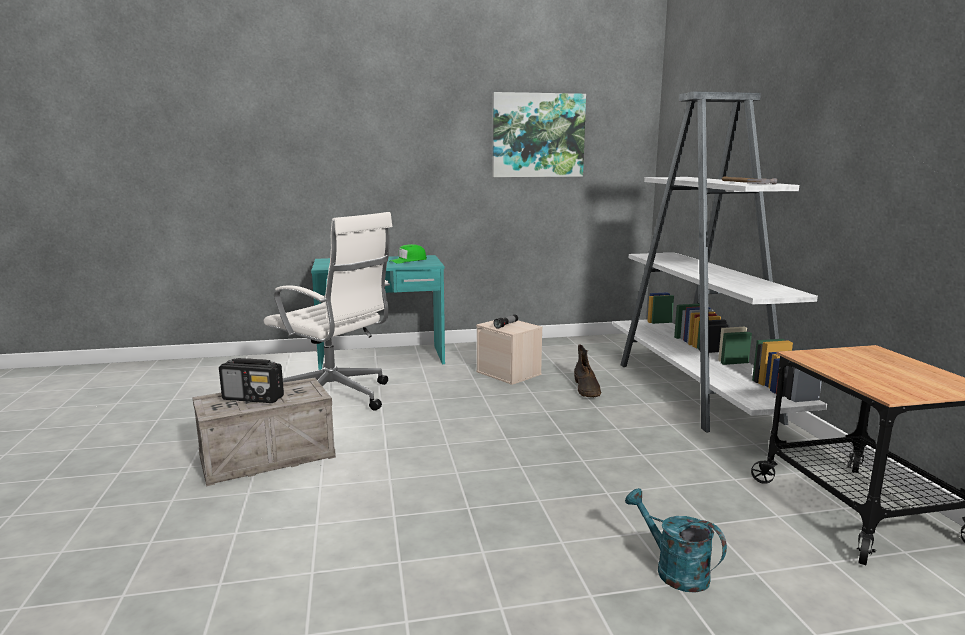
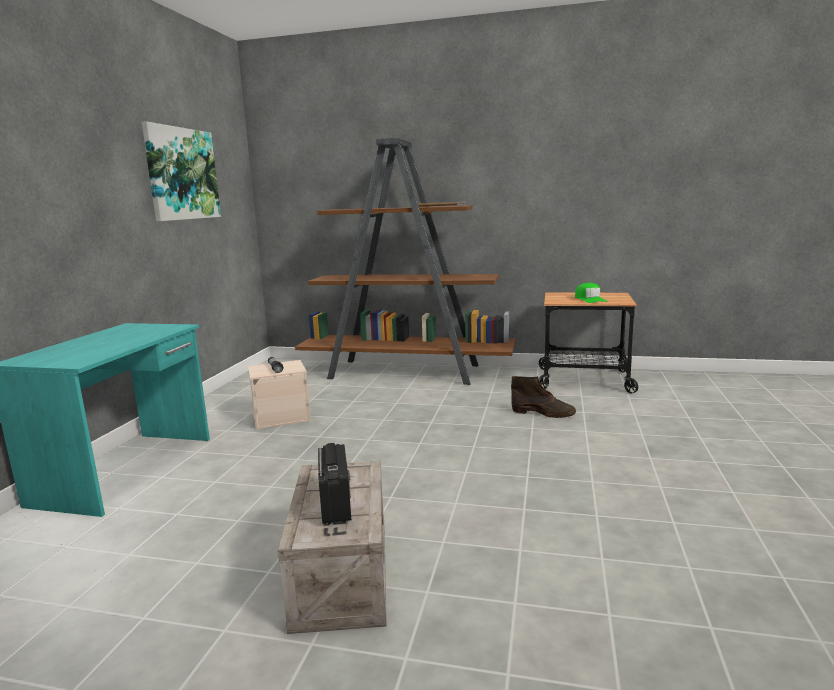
camera: 65 degrees left, 0 degrees up
radio [219,358,284,403] -> radio turned 45 degrees counterclockwise [318,443,351,524]
white office chair [264,212,392,411] -> none
green cap [390,244,427,264] -> green cap moved to [575,283,608,303]
brown boot [574,344,602,397] -> brown boot moved to [511,376,576,418]
white bookcase [613,91,827,433] -> brown bookcase [295,138,516,385]
turquoise watering can [625,488,727,593] -> none

